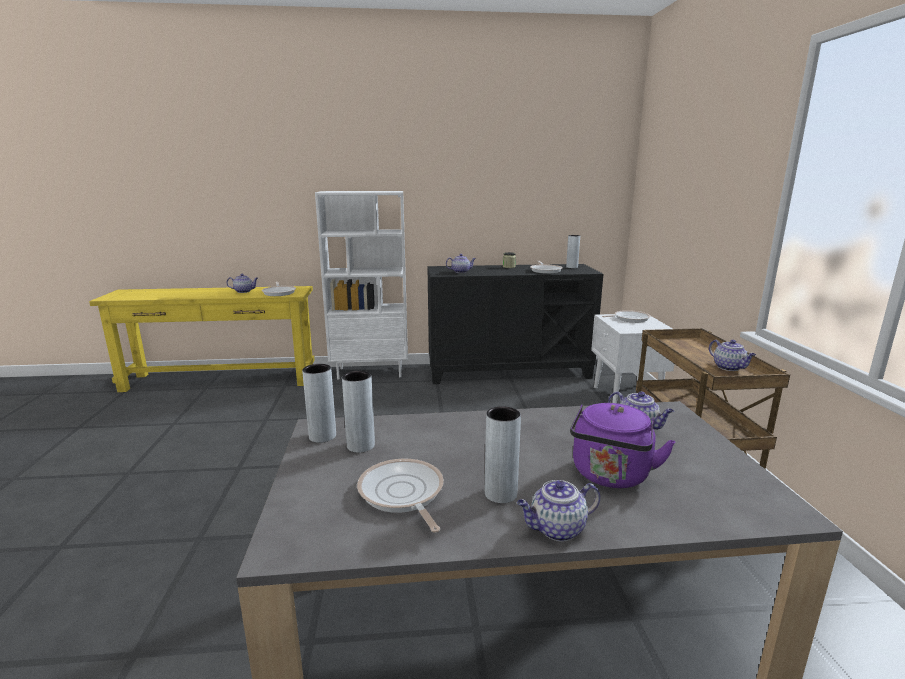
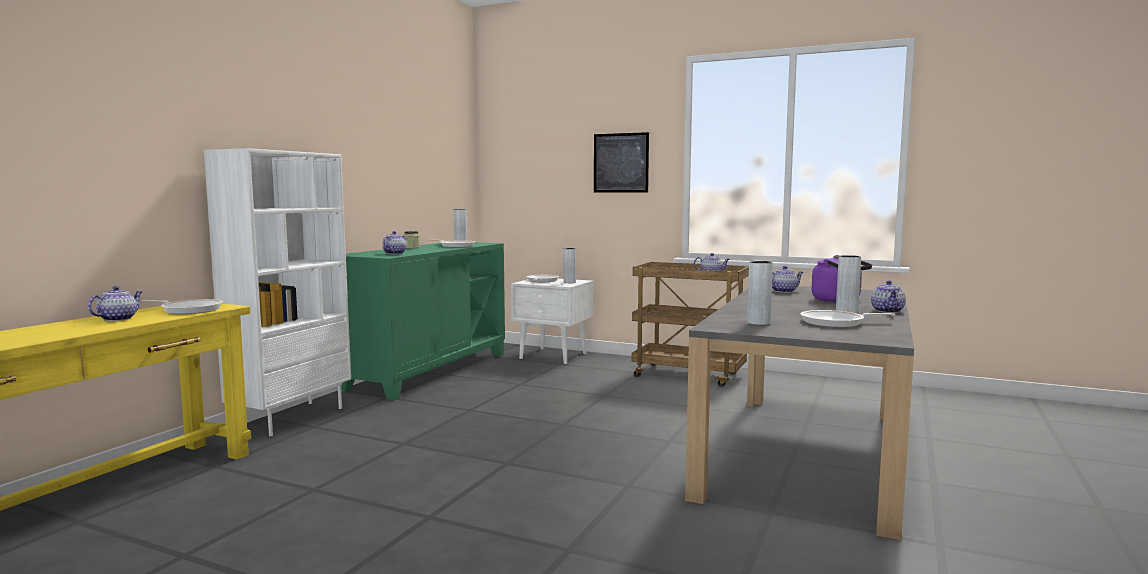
camera: 60 degrees left, 10 degrees down
grey vase [302,364,336,443] -> grey vase moved to [563,248,576,283]
black cabinet [427,264,603,384] -> green cabinet [341,242,505,400]
none -> picture [594,132,649,193]

